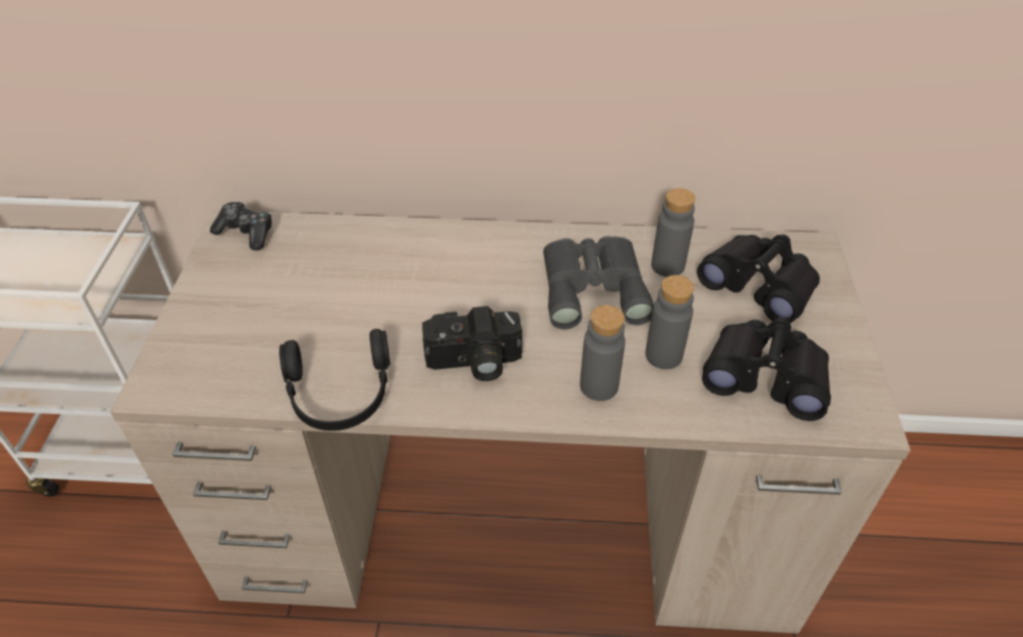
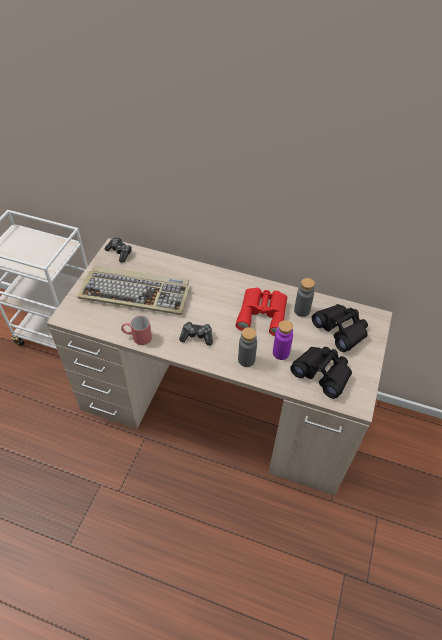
camera: 15 degrees right, 5 degrees up
black headphones [279,329,390,431] -> red mug [121,316,152,345]
camera [422,306,522,381] -> game controller [179,322,213,346]
grey binoculars [543,236,654,329] -> red binoculars [236,288,287,336]
grey bottle [645,275,694,369] -> purple bottle [273,320,293,360]
none -> keyboard [78,265,190,315]

